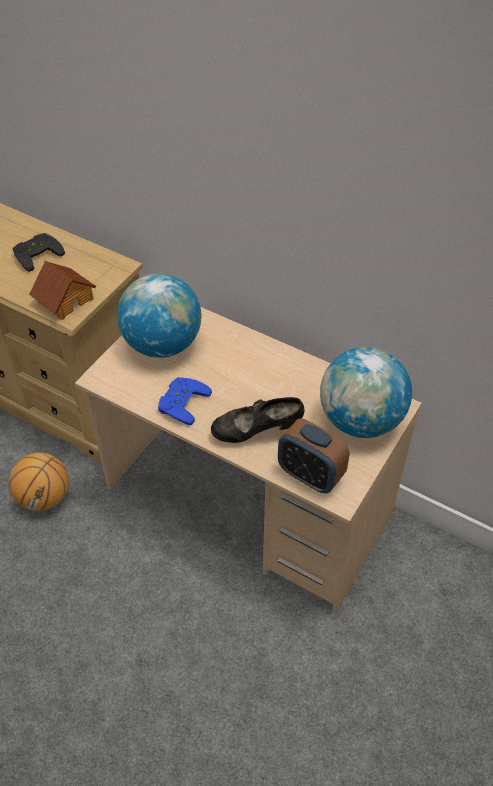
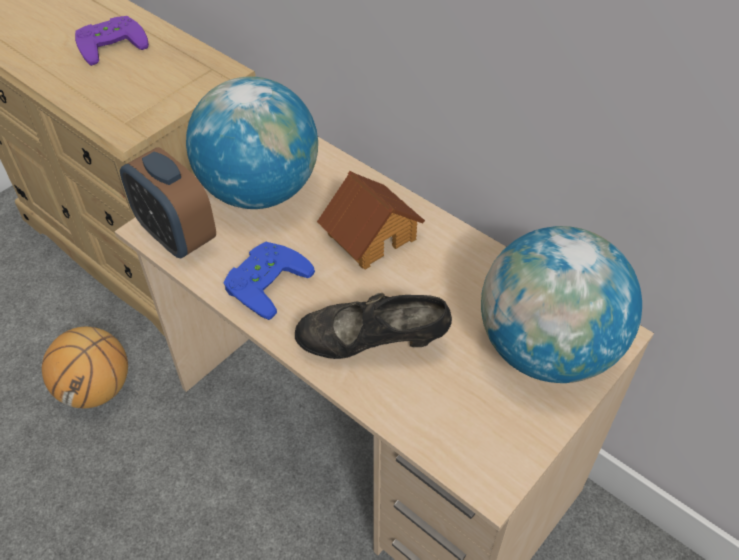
camera: 10 degrees right, 0 degrees up
black game controller [12,233,65,272] -> purple game controller [75,16,149,66]
toy house [29,261,96,320] -> toy house moved to [317,171,425,270]
alarm clock [278,418,349,493] -> alarm clock moved to [120,147,216,258]

